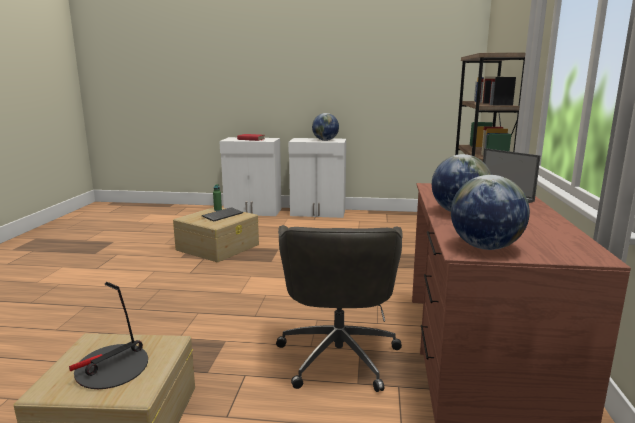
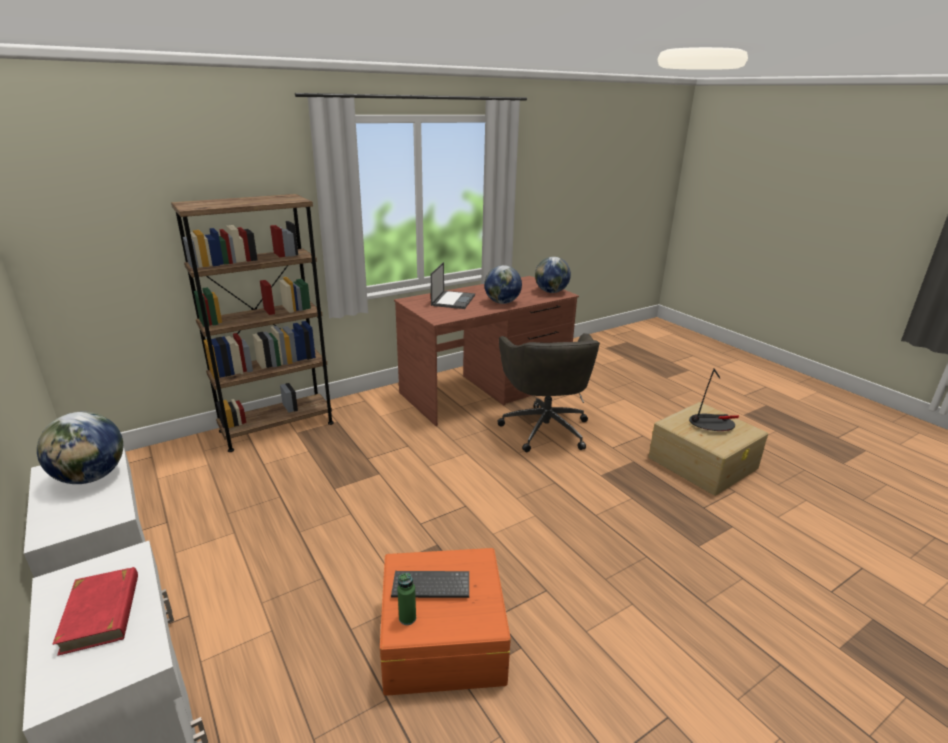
camera: 130 degrees left, 10 degrees up
beige storage box [173,207,259,262] -> orange storage box [380,548,511,696]
grey office chair [276,225,403,392] -> grey office chair turned 120 degrees clockwise [497,333,600,452]

